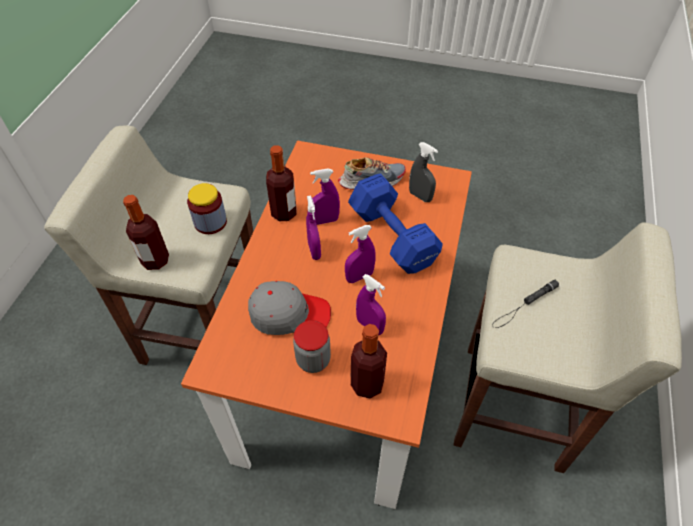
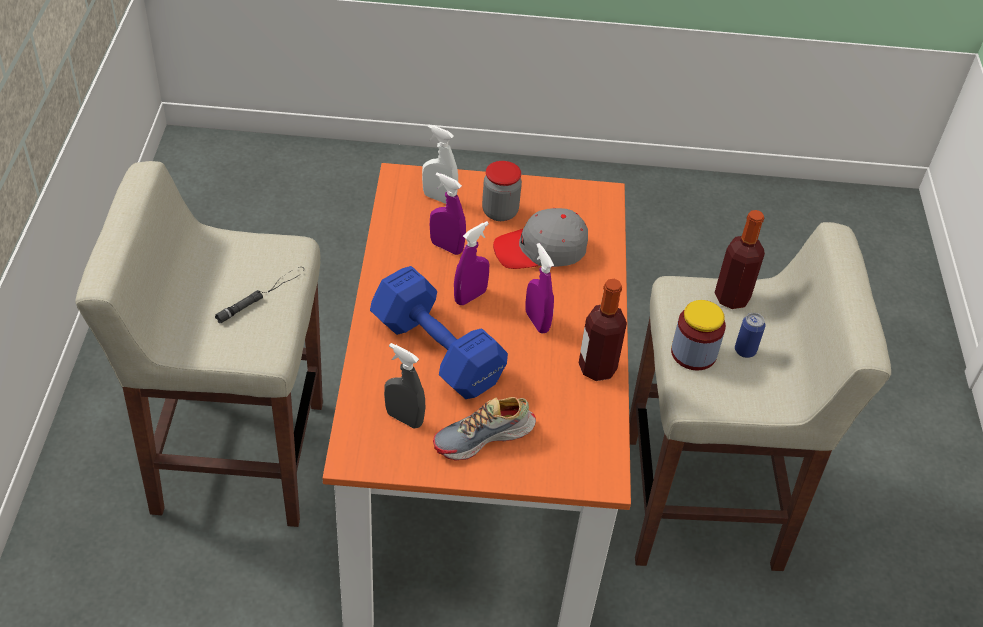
camera: 165 degrees right, 5 degrees down
purple spray bottle [310,168,340,225] -> none
bottle [351,324,387,399] -> white spray bottle [422,125,458,204]
none -> can [735,313,766,358]

